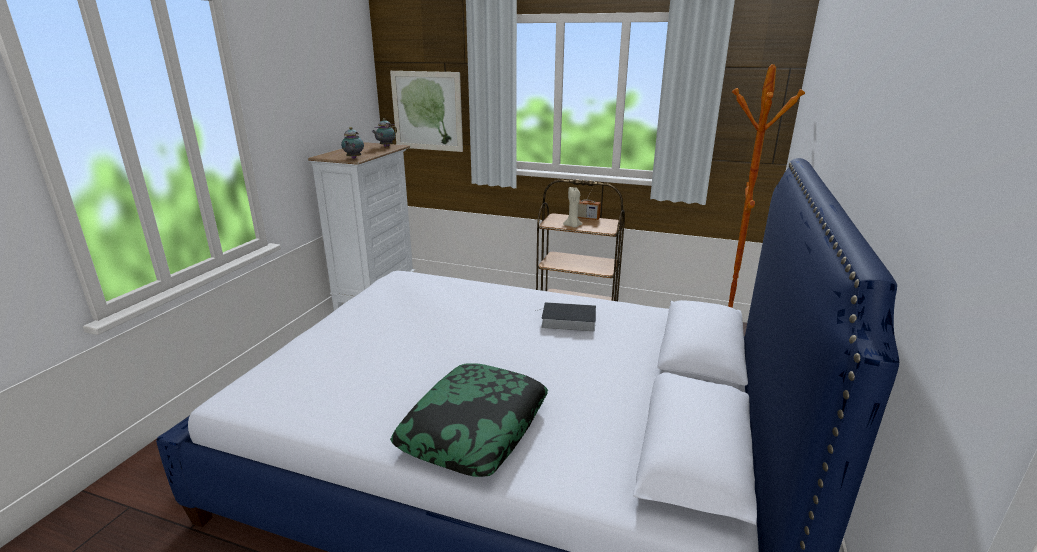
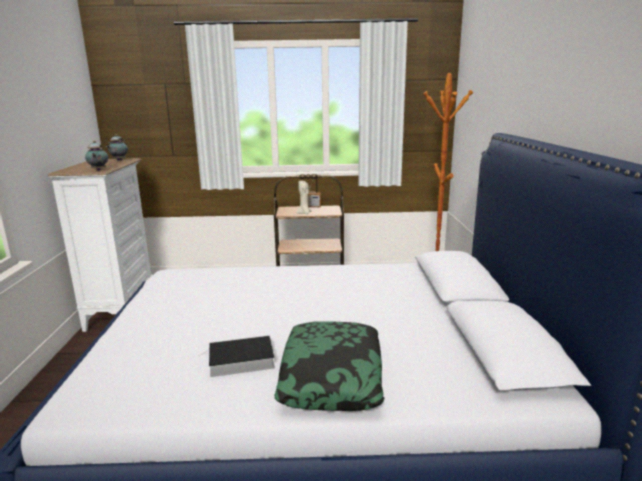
camera: 20 degrees left, 5 degrees down
picture [390,71,463,152] -> none
book [535,302,596,331] -> book moved to [201,335,275,377]

